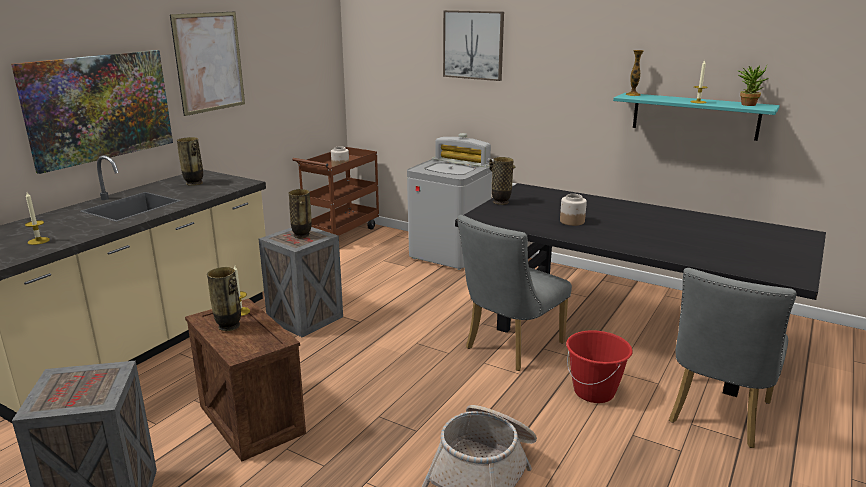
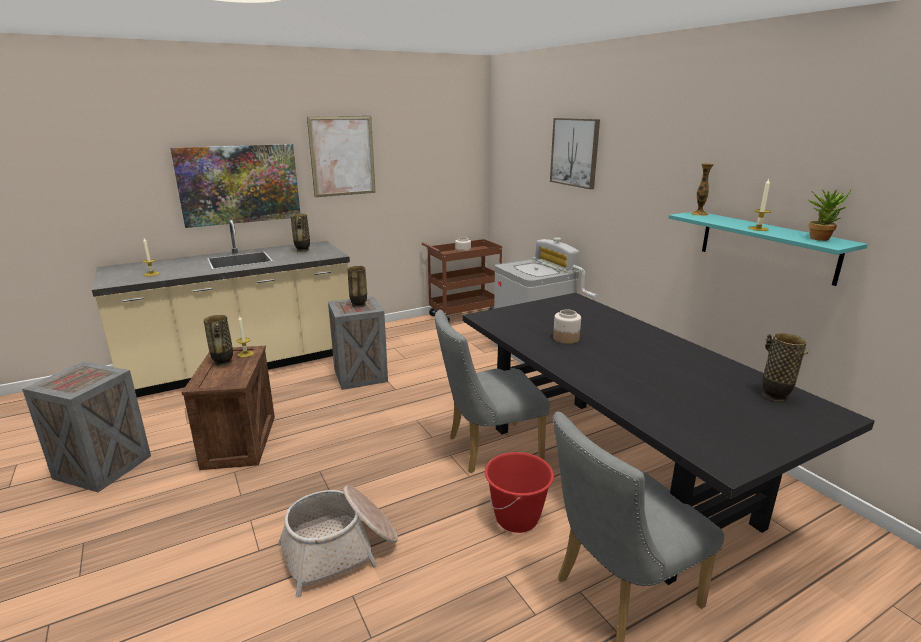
camera: 30 degrees right, 0 degrees up
vase [489,157,515,205] -> vase moved to [762,333,808,402]

